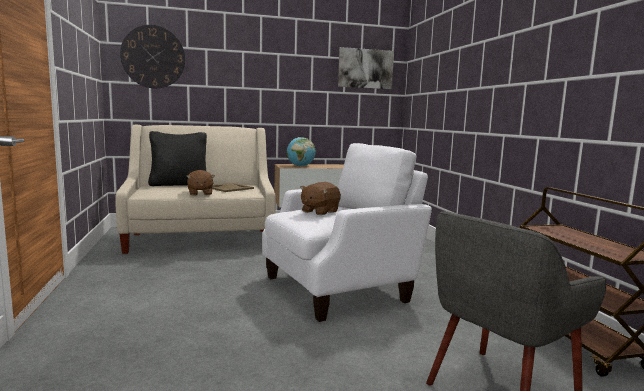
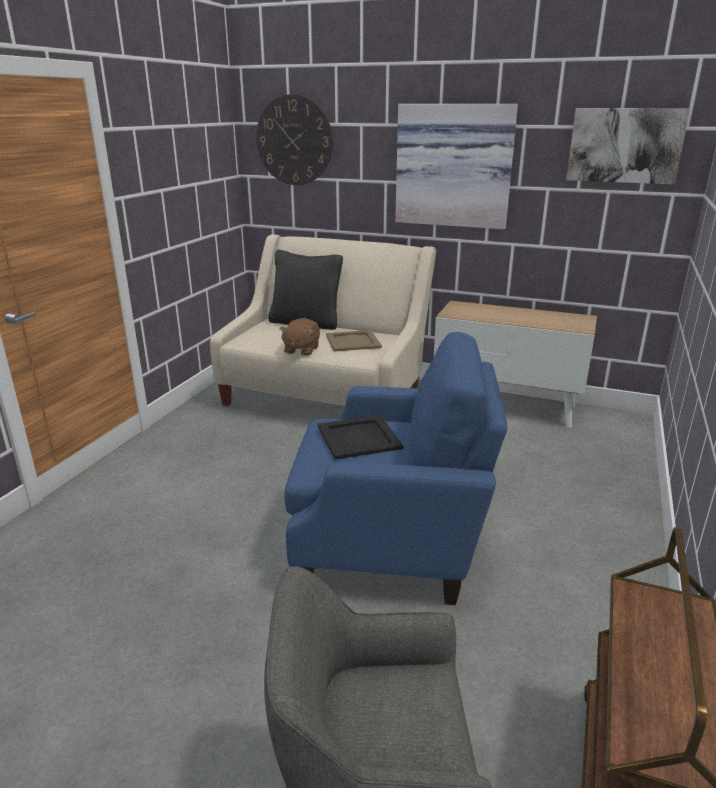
camera: 35 degrees right, 15 degrees up
white armchair [262,143,432,322] -> blue armchair [284,332,507,605]
globe [287,137,316,167] -> none
brown plush toy [300,182,341,215] -> black tray [318,415,404,460]
none -> picture [395,104,518,229]

